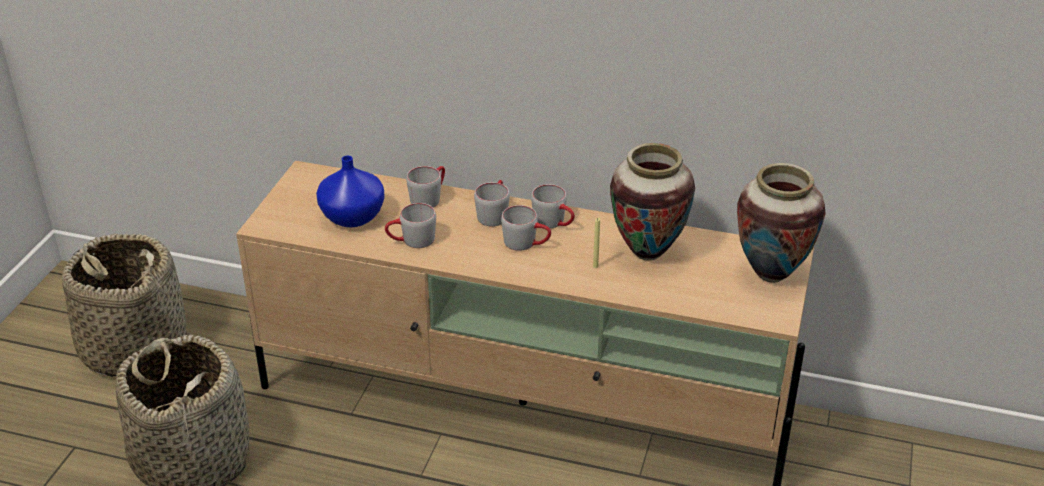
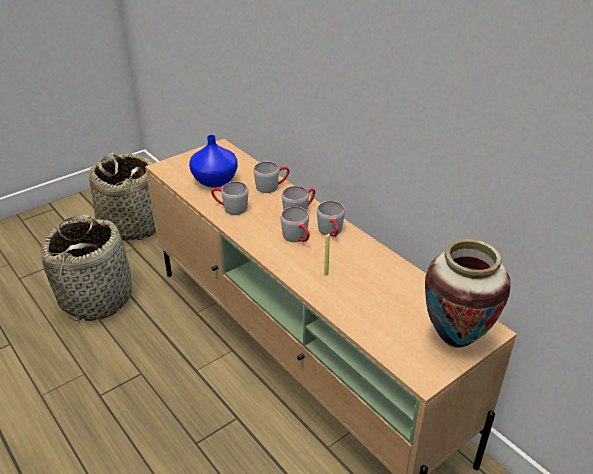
camera: 35 degrees right, 0 degrees up
vase [610,143,695,261] -> none

